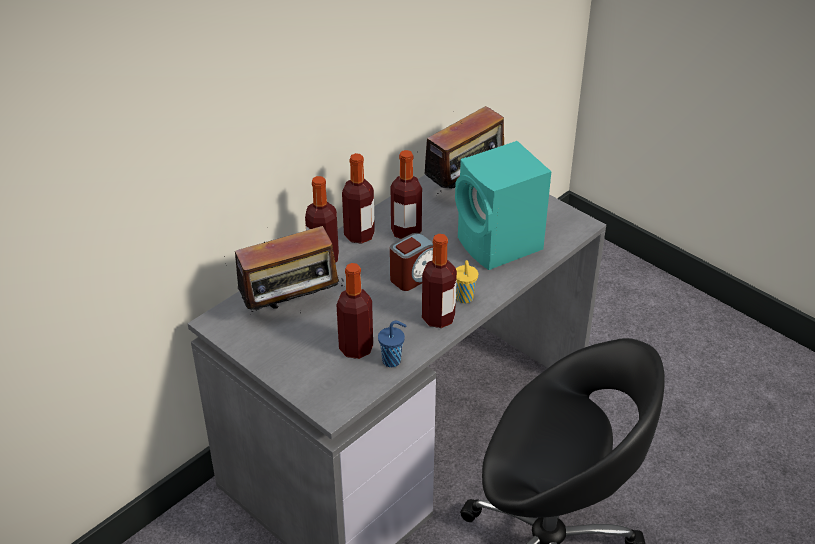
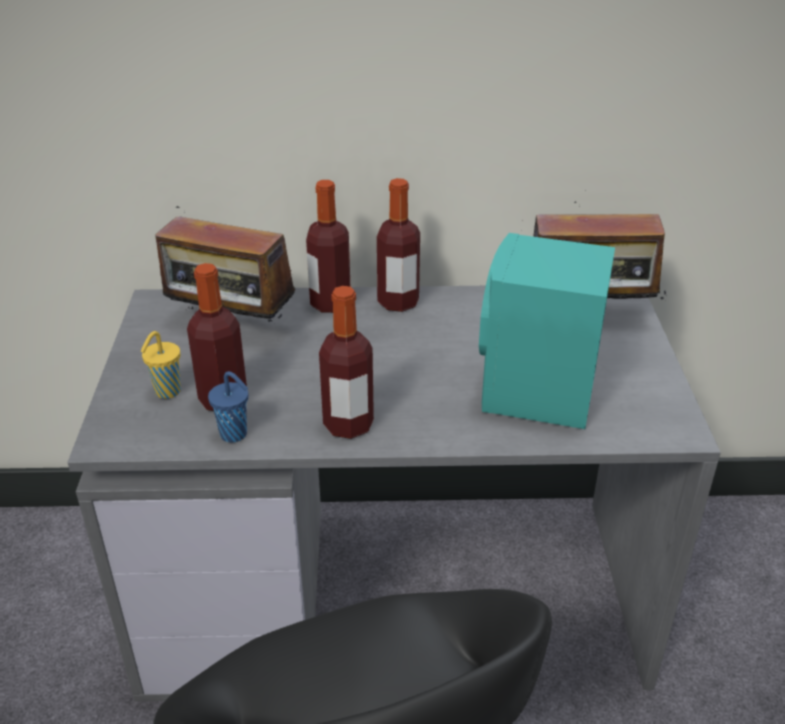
camera: 45 degrees right, 5 degrees down
alarm clock [390,233,433,291] -> none
bottle [391,150,422,239] -> none
yellow cup [456,260,478,303] -> yellow cup moved to [140,331,181,399]

